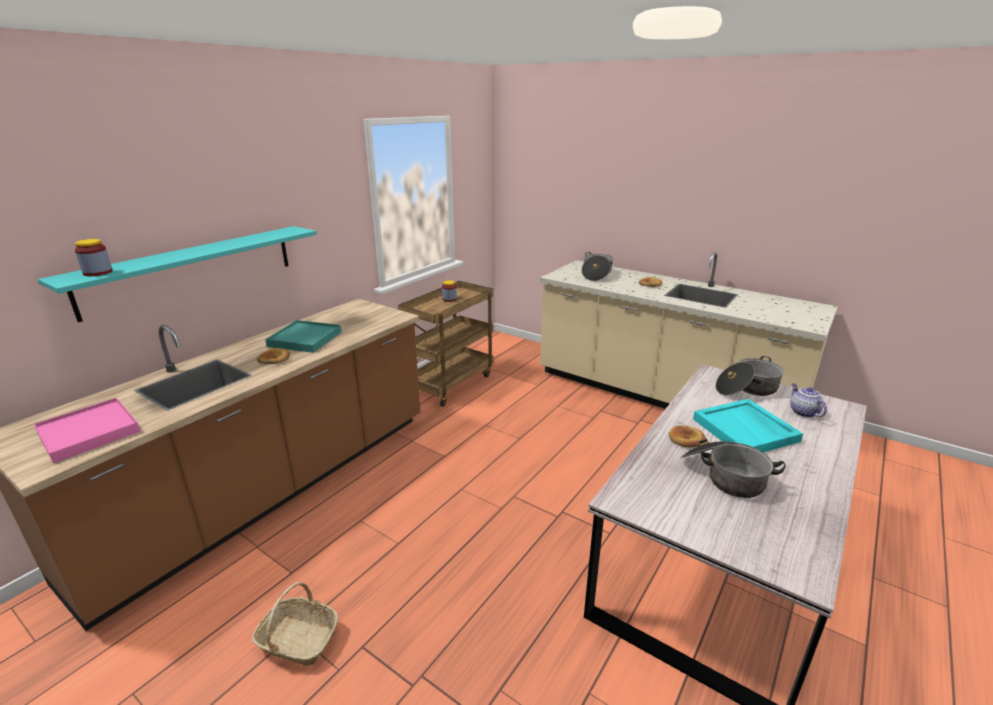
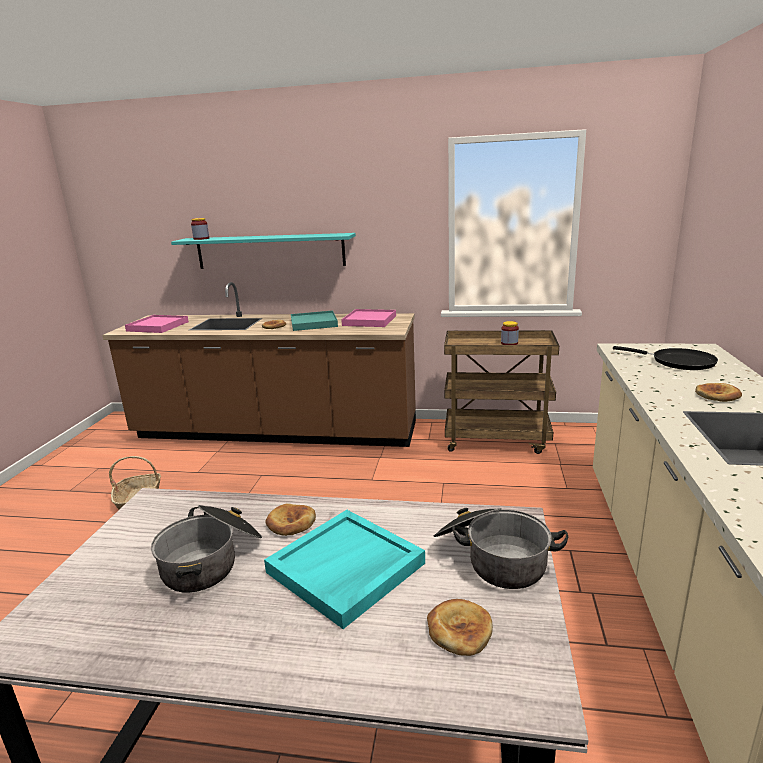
camera: 65 degrees right, 5 degrees down
cooking pot [582,252,613,281] -> black frying pan [613,346,718,370]
teapot [790,383,827,417] -> bread [427,599,493,656]
none -> pink tray [341,309,396,327]

